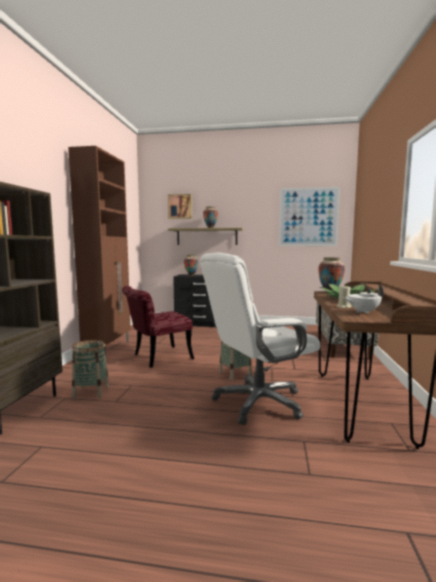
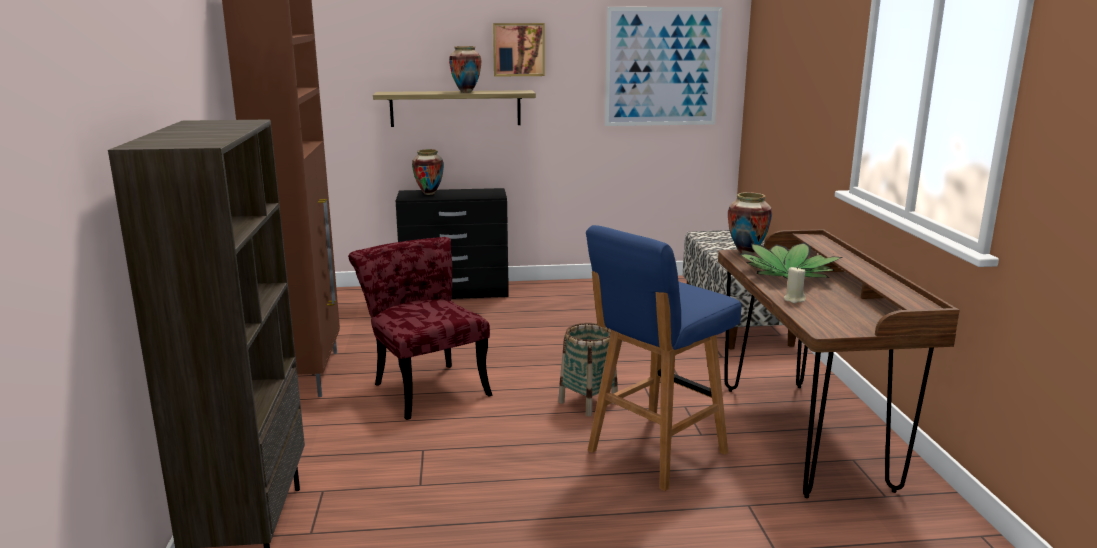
camera: 15 degrees left, 10 degrees up
basket [72,340,109,399] -> none
red chair [122,286,194,368] -> red chair turned 105 degrees clockwise [348,237,492,420]
picture [168,194,192,219] -> picture moved to [493,23,545,77]
white office chair [200,252,320,425] -> blue stool [586,225,742,491]
white teapot [344,285,384,314] -> none

